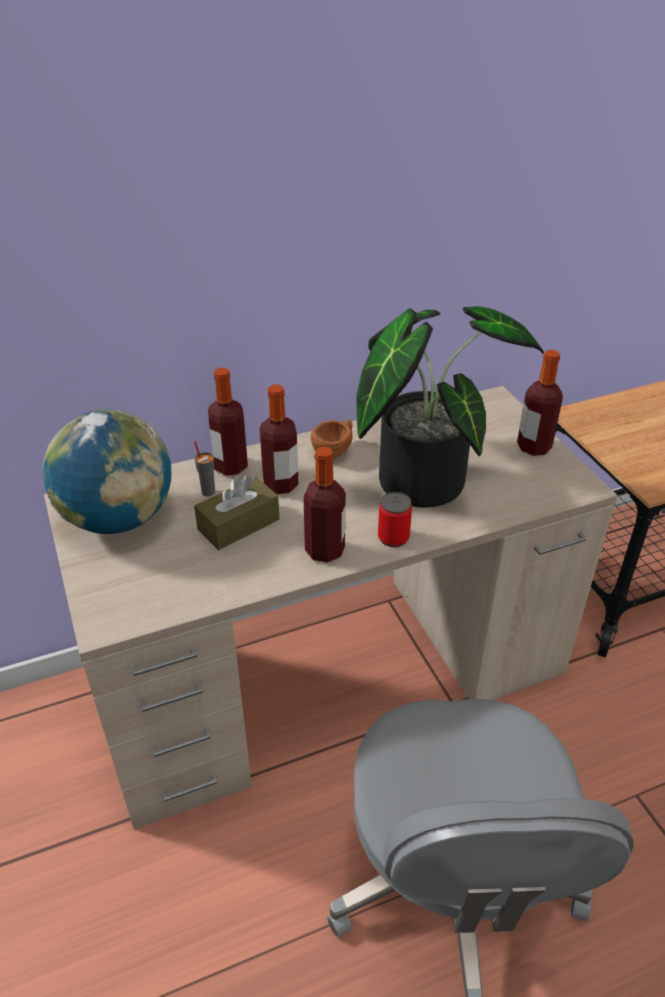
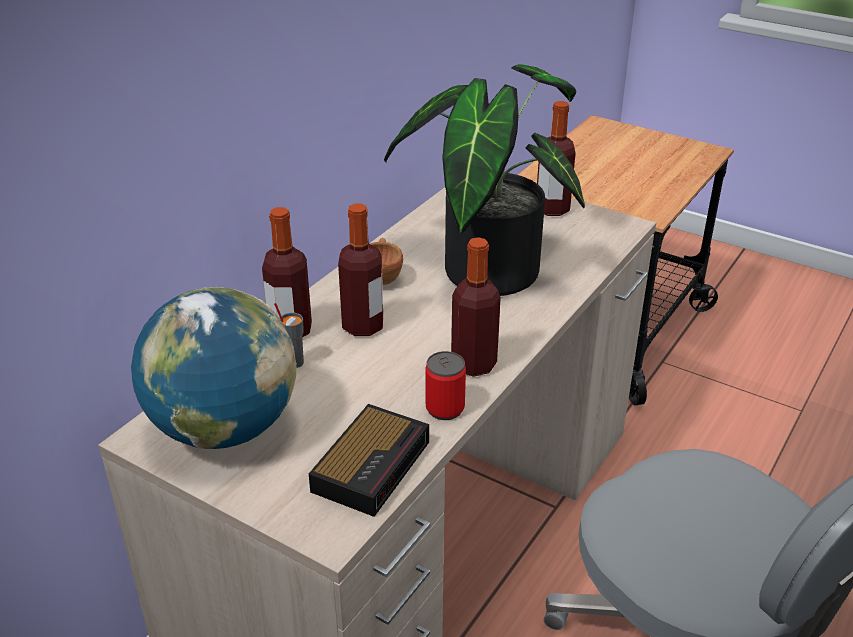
camera: 35 degrees left, 5 degrees down
brown tissue box [194,475,279,550] -> none
can [378,492,412,547] -> can moved to [426,351,466,420]
none -> alarm clock [309,404,429,517]

